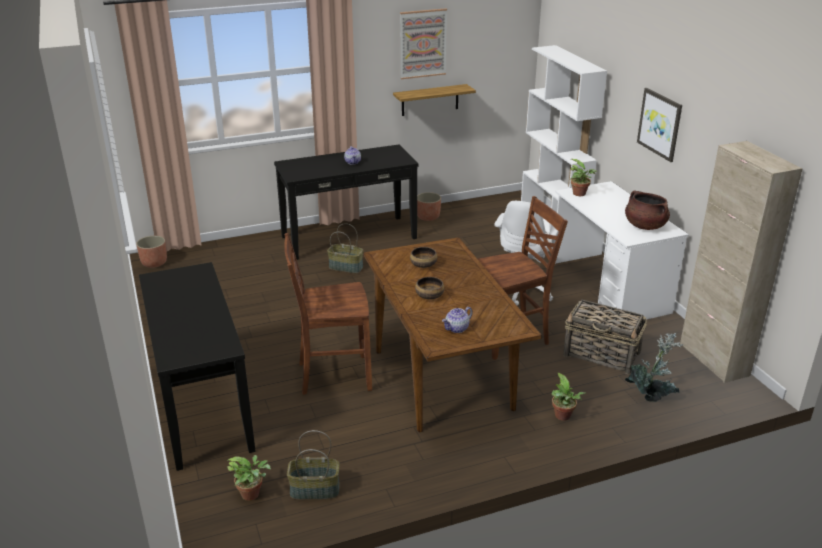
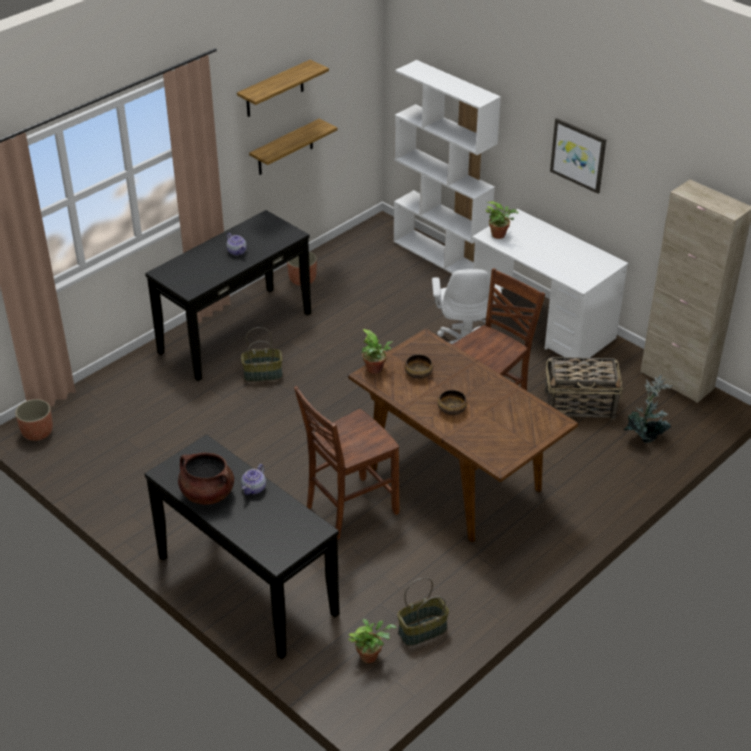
camera: 25 degrees left, 10 degrees up
picture [400,8,447,79] -> shelf [237,60,329,117]
teapot [442,307,473,333] -> teapot moved to [241,464,266,495]
potted plant [551,373,586,421] -> potted plant moved to [361,329,393,374]
brown cooking pot [625,191,670,230] -> brown cooking pot moved to [178,453,234,505]

